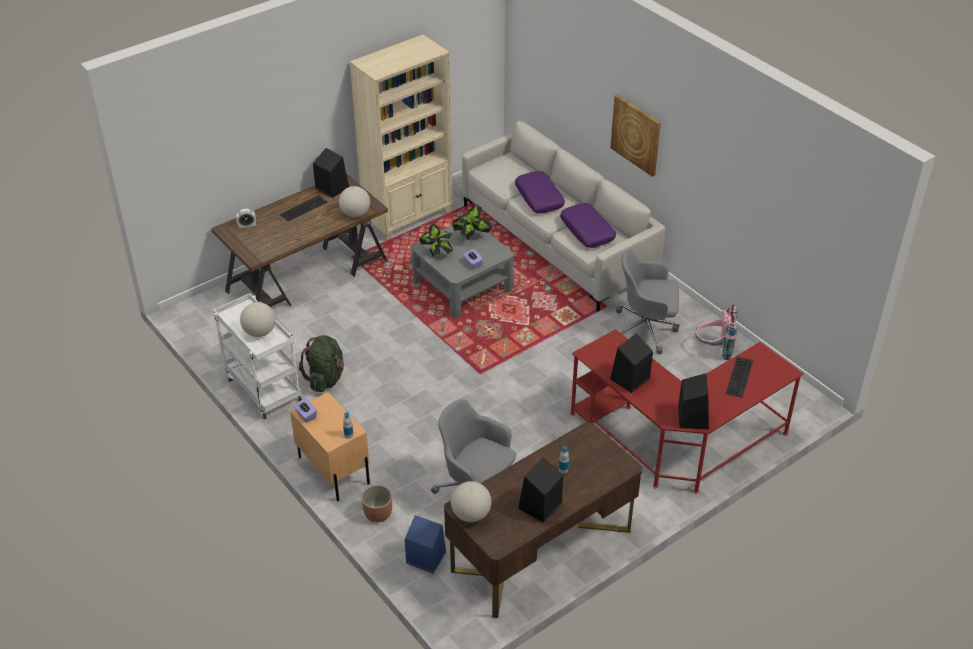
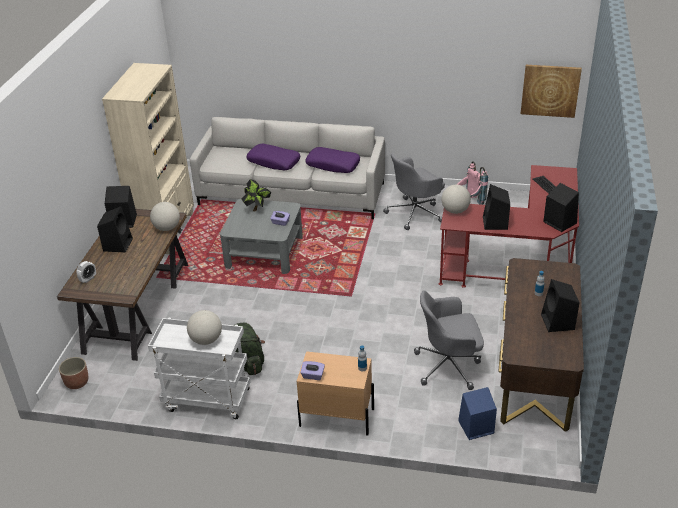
camera: 40 degrees left, 5 degrees down
keyboard [279,195,327,221] -> black speaker [97,207,133,252]
planter [361,485,392,522] -> planter moved to [59,357,89,389]
potted plant [419,224,453,257] -> none
globe [451,481,491,522] -> globe moved to [441,185,471,214]
picture [610,95,661,177] -> picture moved to [521,65,582,118]

